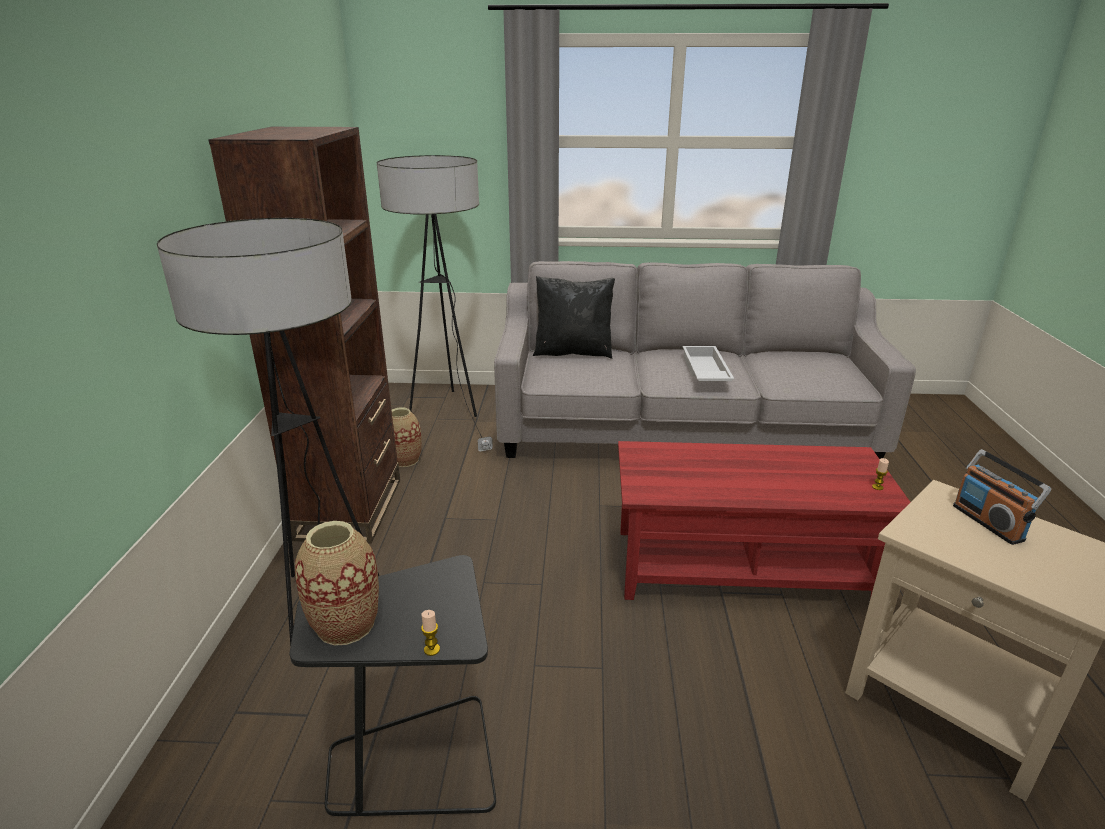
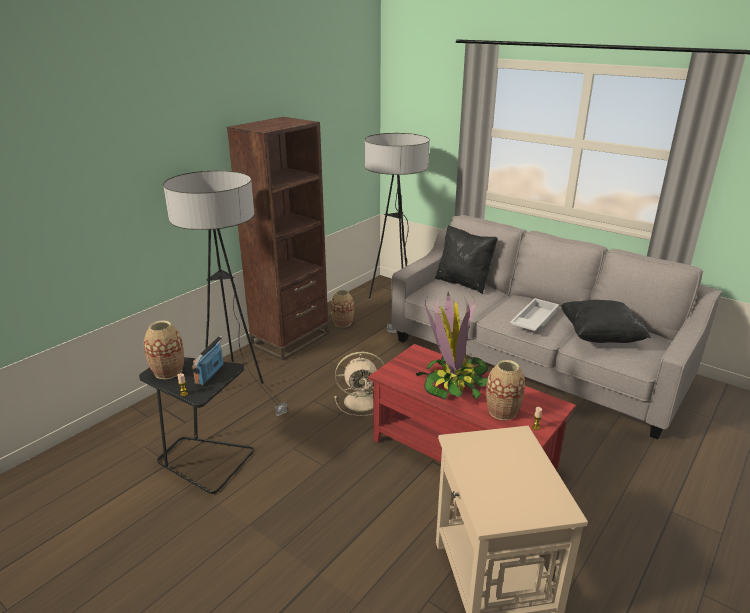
camera: 35 degrees right, 0 degrees up
radio [953,449,1052,545] -> radio moved to [192,335,224,386]
none -> beige fan [334,352,384,416]
none -> potted plant [416,292,488,400]
none -> vase [486,360,525,420]
none -> black pillow [561,300,650,343]

